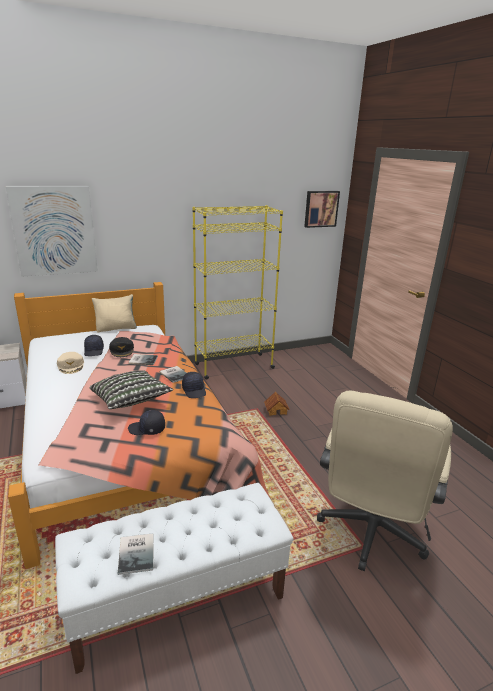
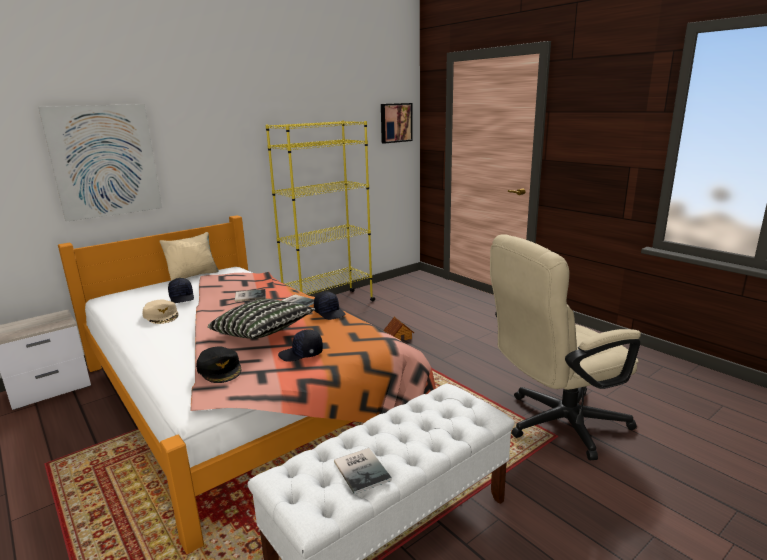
camera: 15 degrees left, 5 degrees down
black cap [109,337,134,357] -> black cap moved to [196,346,241,383]
beige office chair [317,391,453,571] -> beige office chair turned 60 degrees clockwise [490,234,641,460]

